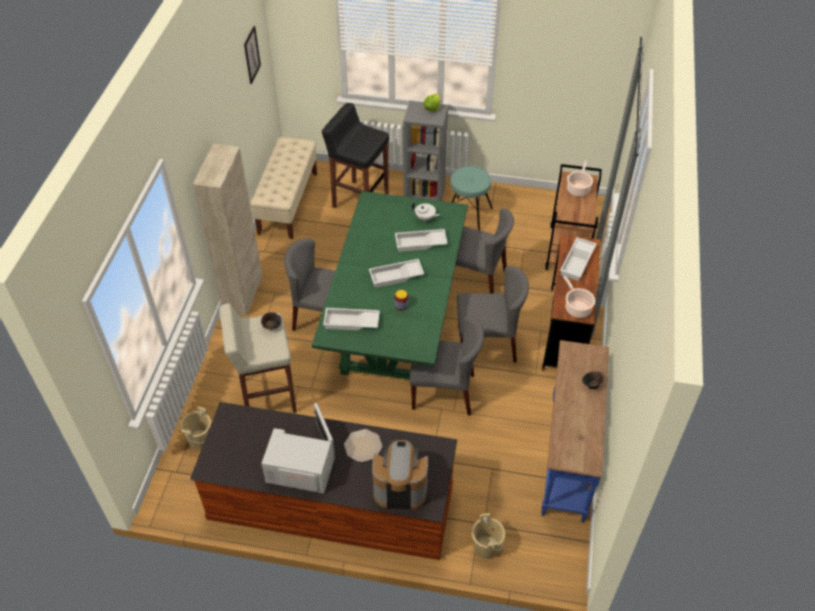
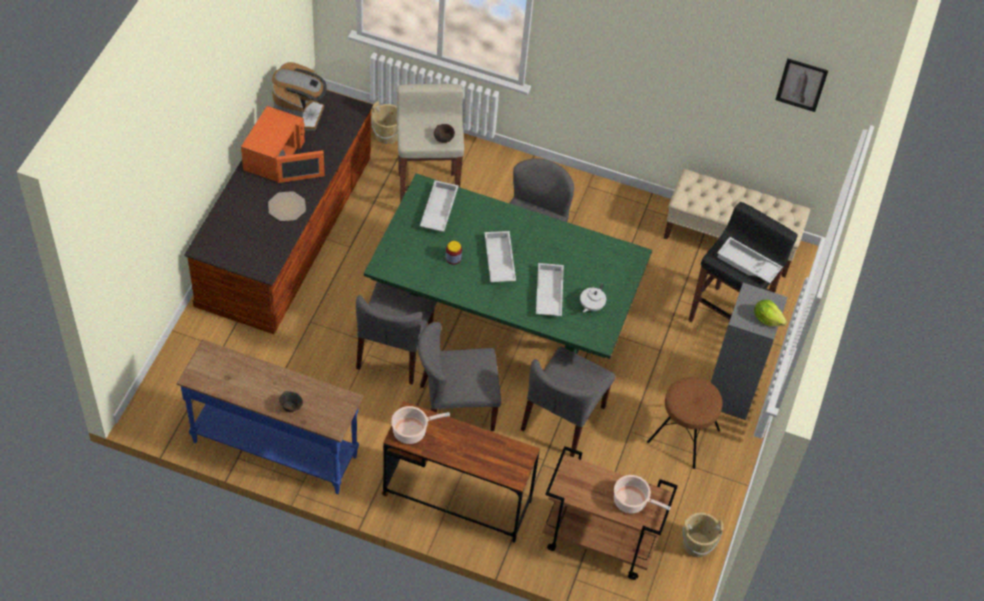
camera: 95 degrees right, 5 degrees up
beige cabinet [193,144,263,316] -> none
white microwave [261,403,335,493] -> orange microwave [241,106,325,183]
coffee machine [372,439,428,509] -> coffee machine moved to [272,62,327,131]
turquoise stool [450,166,493,230] -> brown stool [647,377,723,469]
grey chair [457,266,529,363] -> grey chair turned 75 degrees clockwise [418,322,501,431]
beige bucket [472,513,505,559] -> beige bucket moved to [682,513,723,557]
white tray [560,237,597,281] -> white tray moved to [717,237,782,283]

